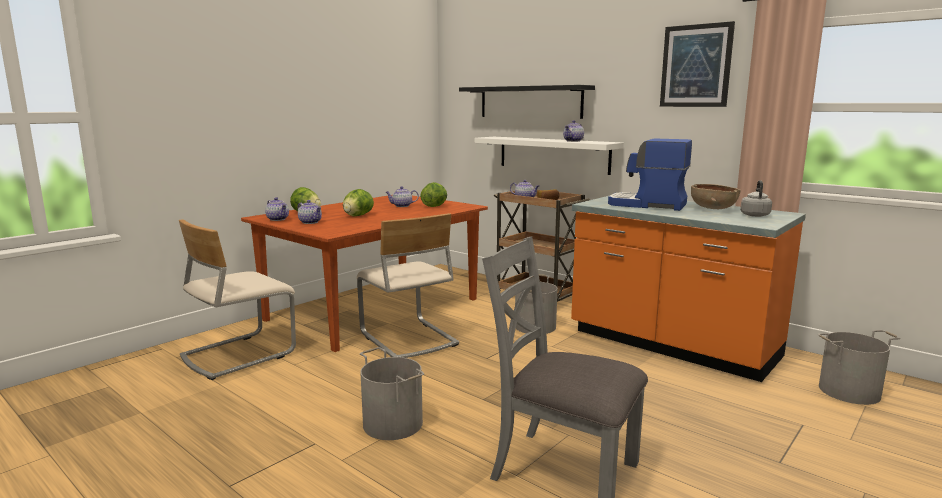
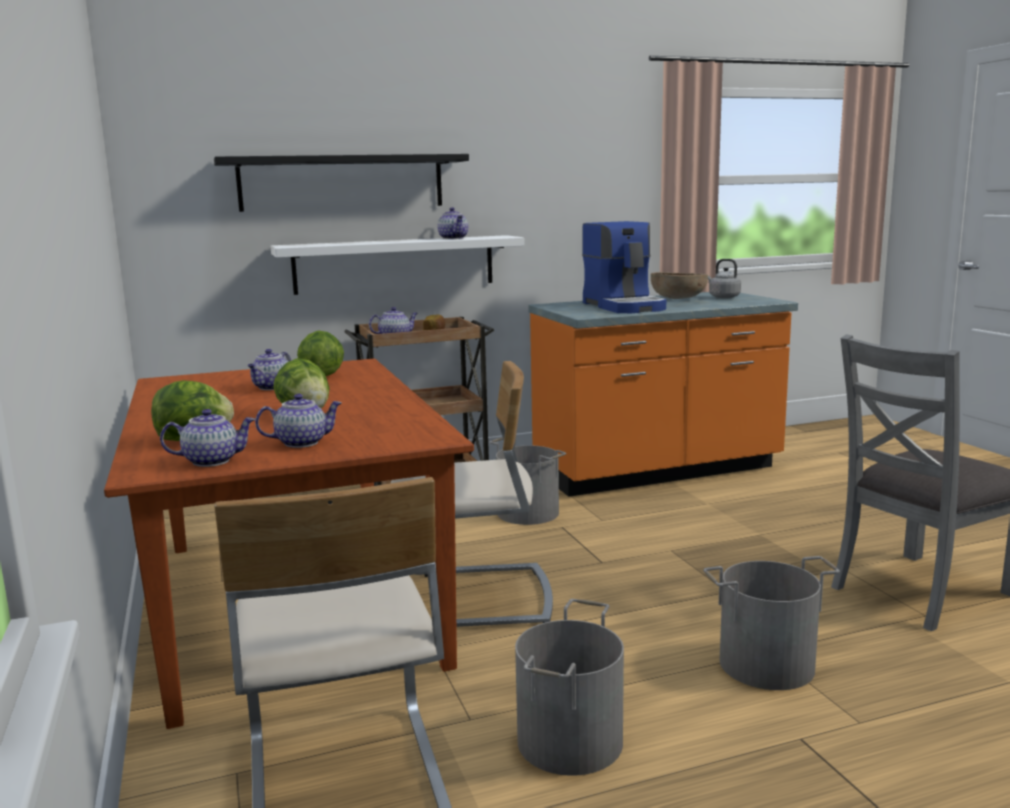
camera: 60 degrees left, 0 degrees up
coffee machine [608,138,692,211] -> coffee machine turned 75 degrees counterclockwise [582,221,666,313]
picture [660,21,735,107] -> none
grey bucket [818,330,900,405] -> grey bucket moved to [515,599,624,776]

